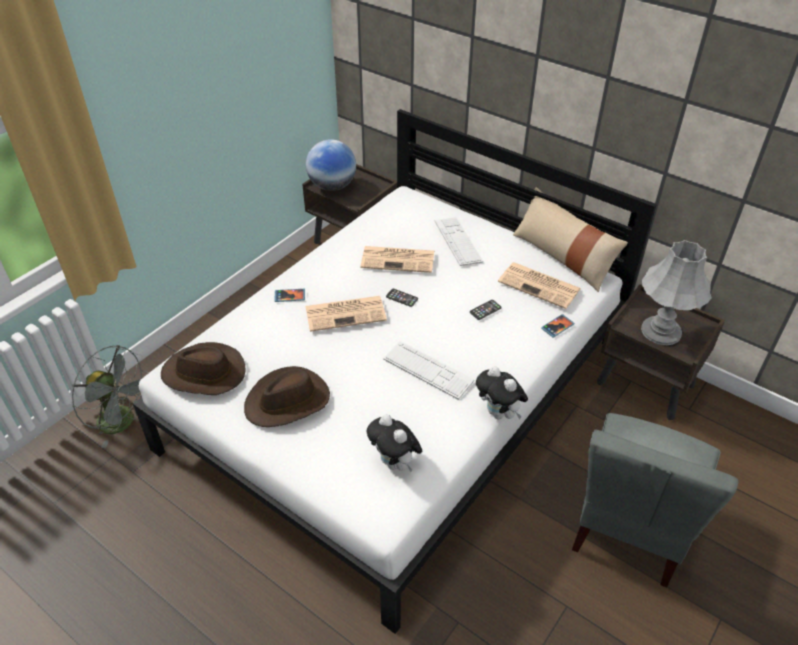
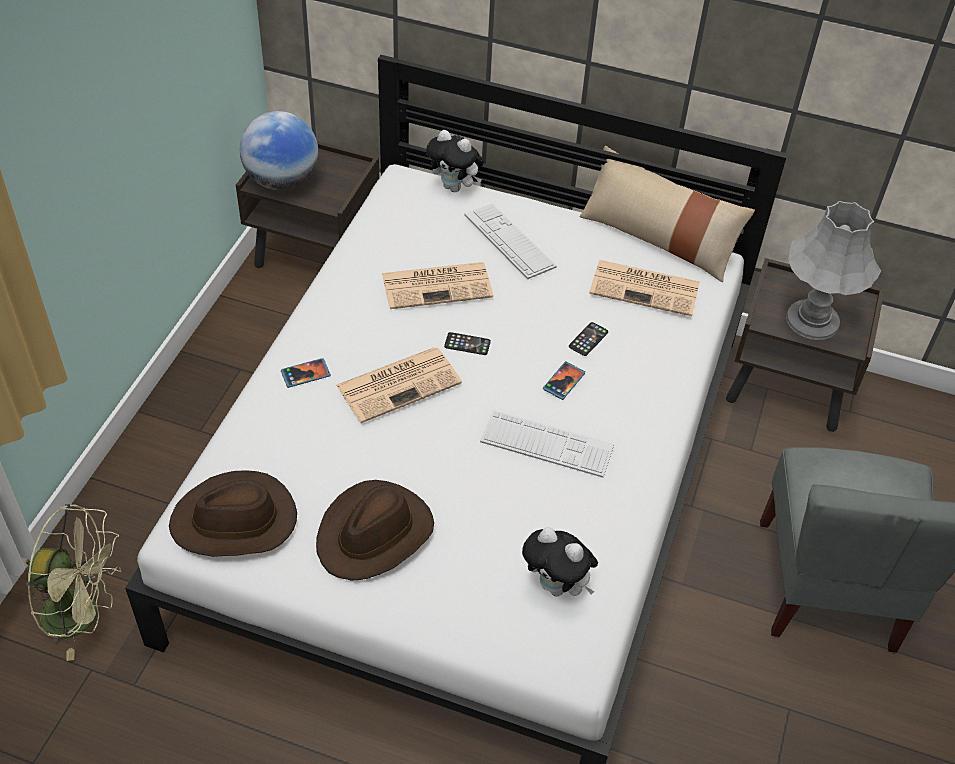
camera: 20 degrees left, 5 degrees up
grey fan [72,345,149,448] -> green fan [26,504,121,661]
plush toy [476,366,528,419] -> plush toy moved to [426,130,484,192]
phone [541,314,574,338] -> phone moved to [543,361,585,400]

